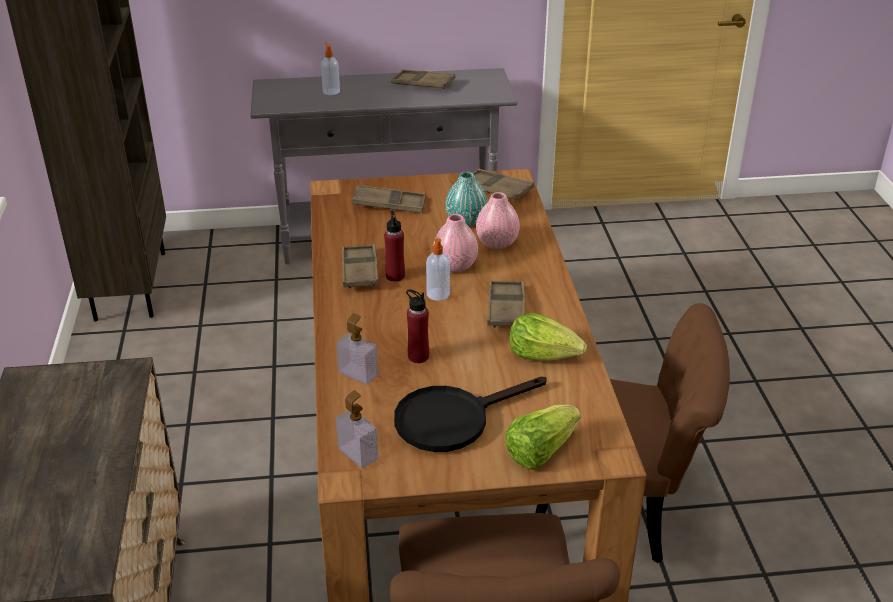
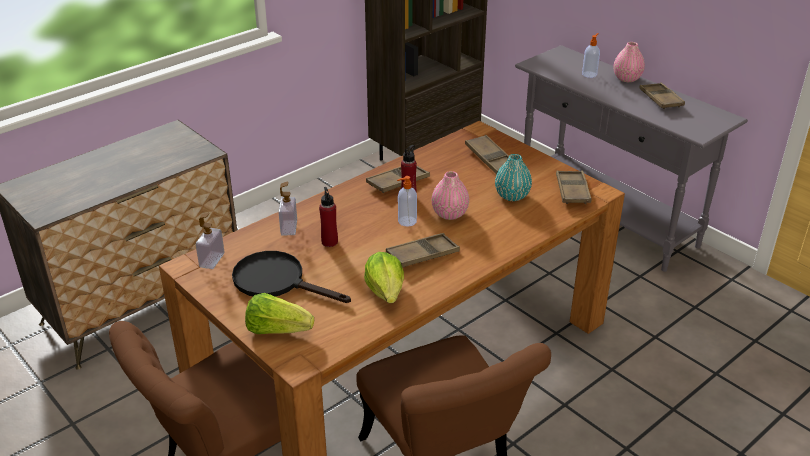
camera: 55 degrees right, 0 degrees up
pink vase [476,192,520,249] -> pink vase moved to [614,42,645,82]

